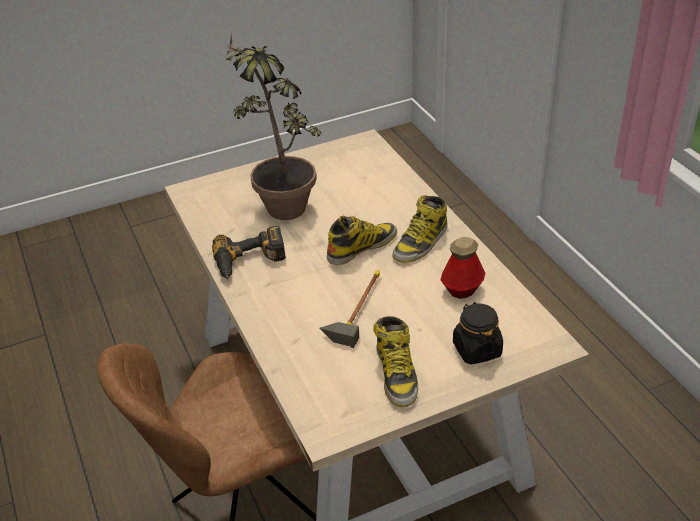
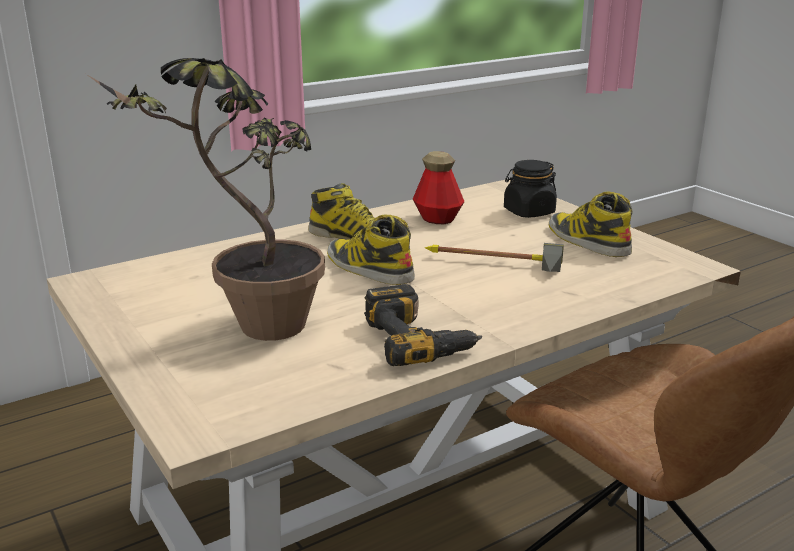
camera: 100 degrees left, 15 degrees down
boot [373,316,418,407] -> boot turned 105 degrees counterclockwise [549,192,633,257]

